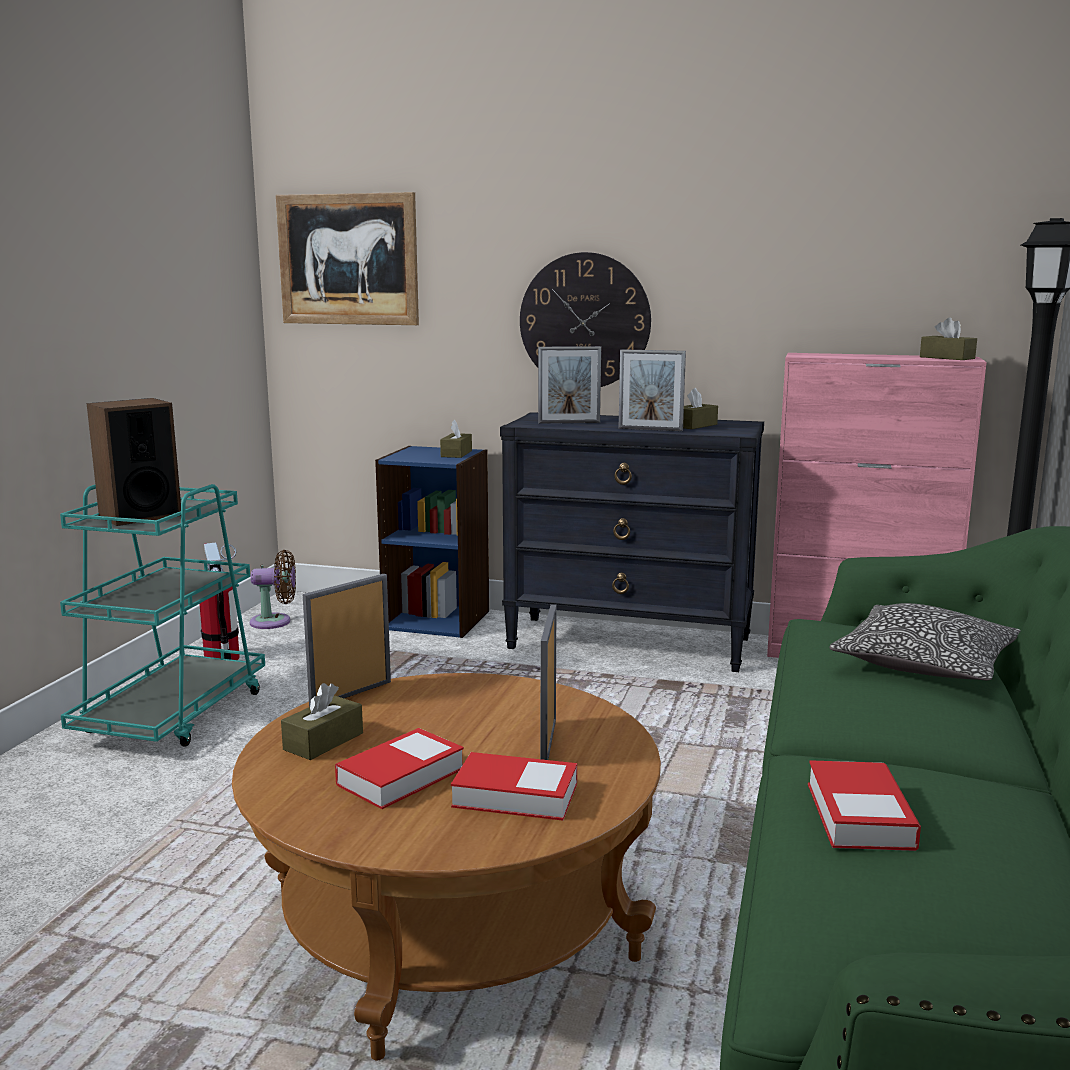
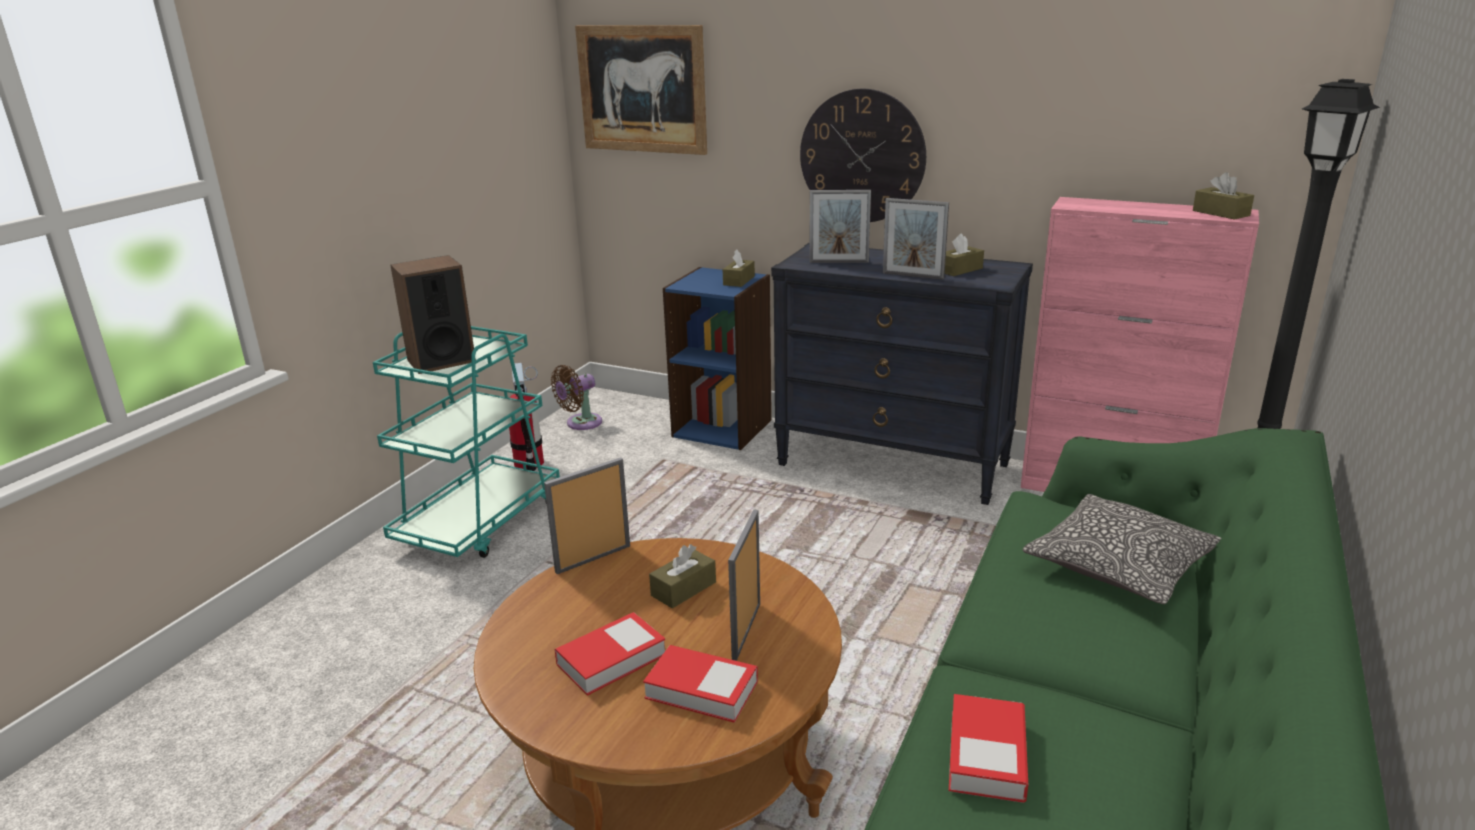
camera: 10 degrees right, 10 degrees up
brown fan [250,550,296,629] -> brown fan turned 135 degrees clockwise [551,365,602,430]
brown tissue box [281,683,363,760] -> brown tissue box moved to [649,544,716,609]

